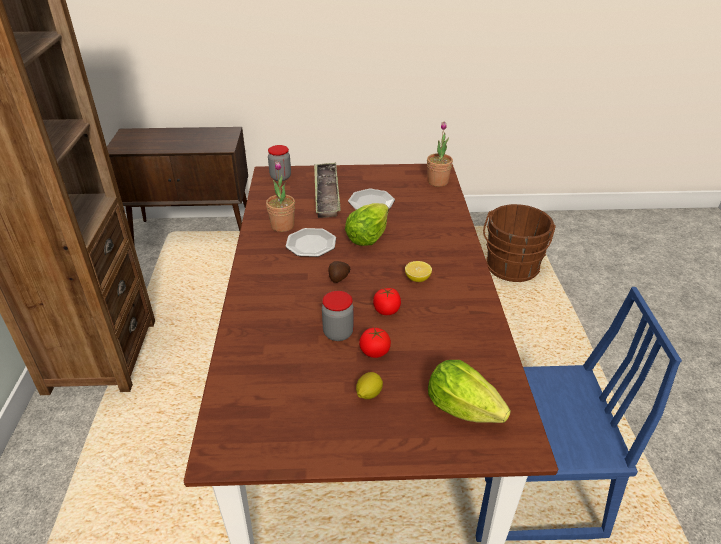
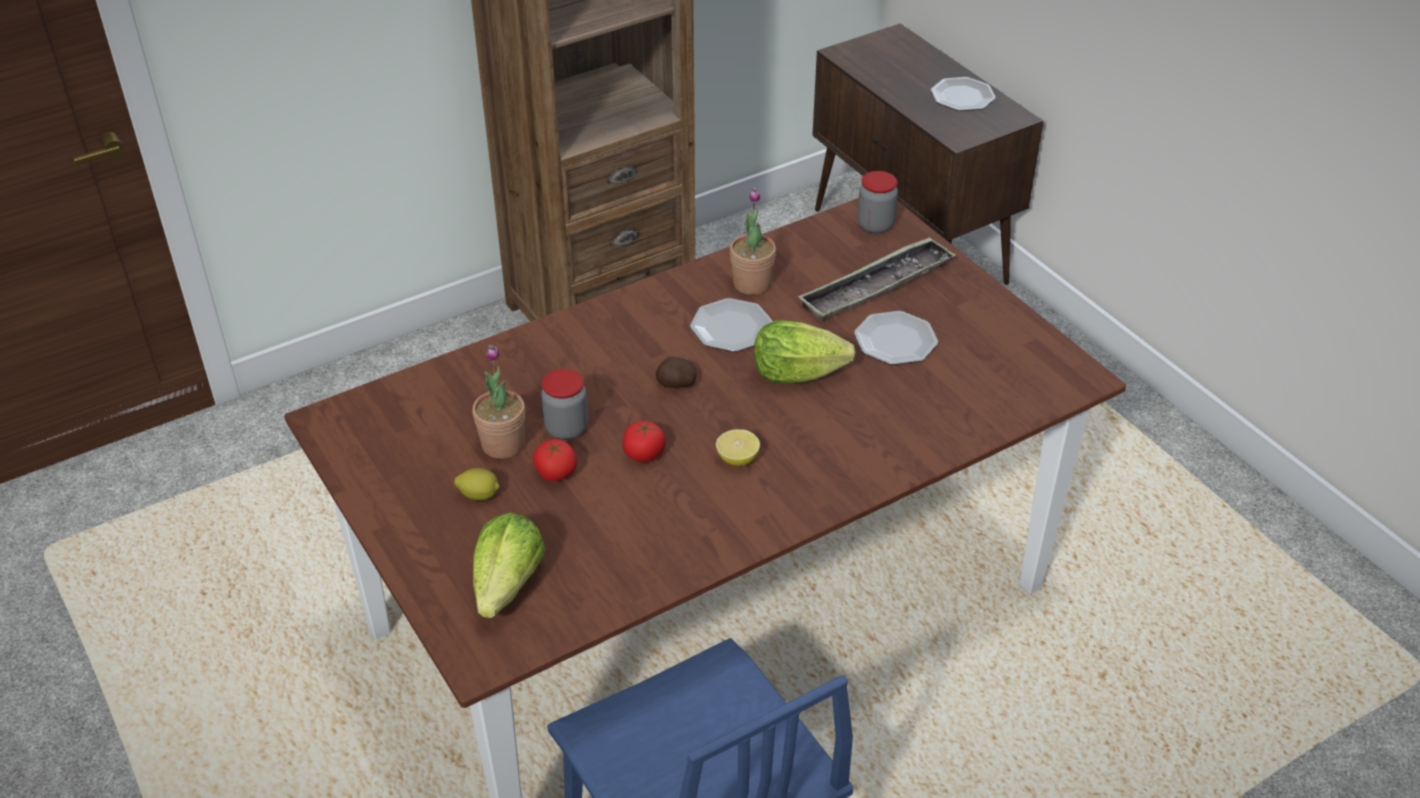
camera: 60 degrees right, 5 degrees up
potted plant [427,122,453,187] -> potted plant moved to [472,345,525,459]
brown bucket [483,204,556,282] -> none
none -> plate [930,77,996,111]

